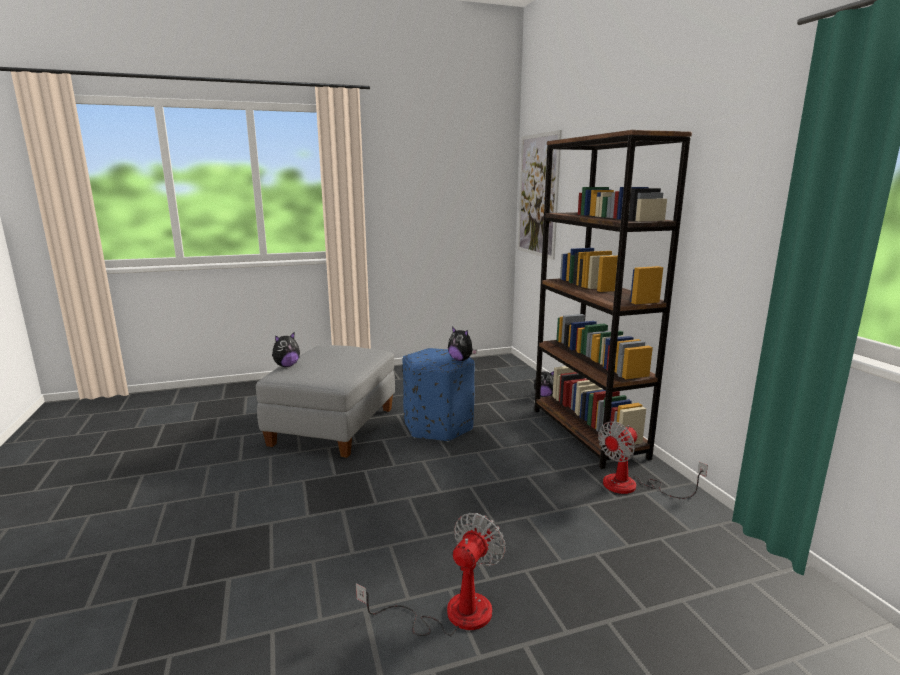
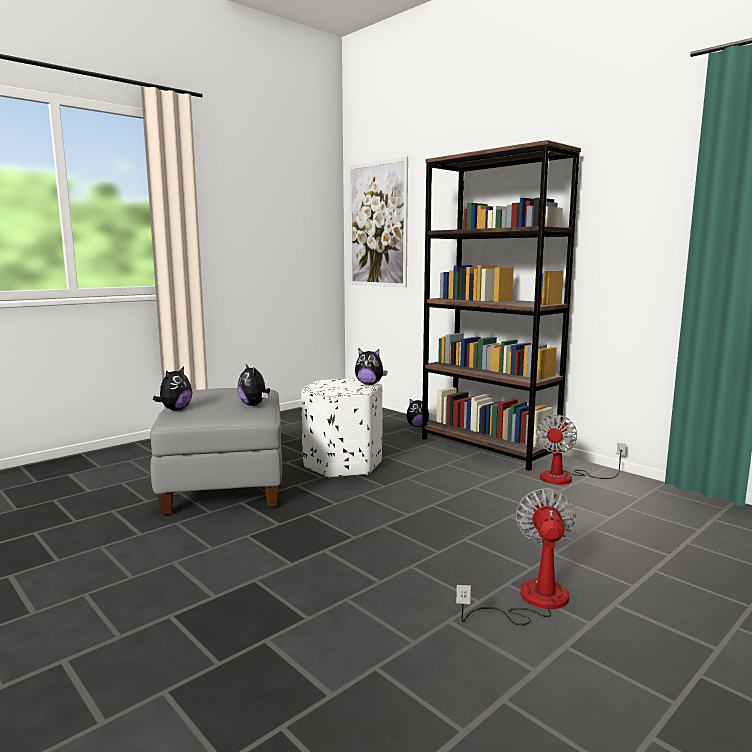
camera: 25 degrees left, 5 degrees down
blue ottoman [402,348,475,442] -> white ottoman [301,379,383,478]
none -> plush toy [237,364,270,406]

